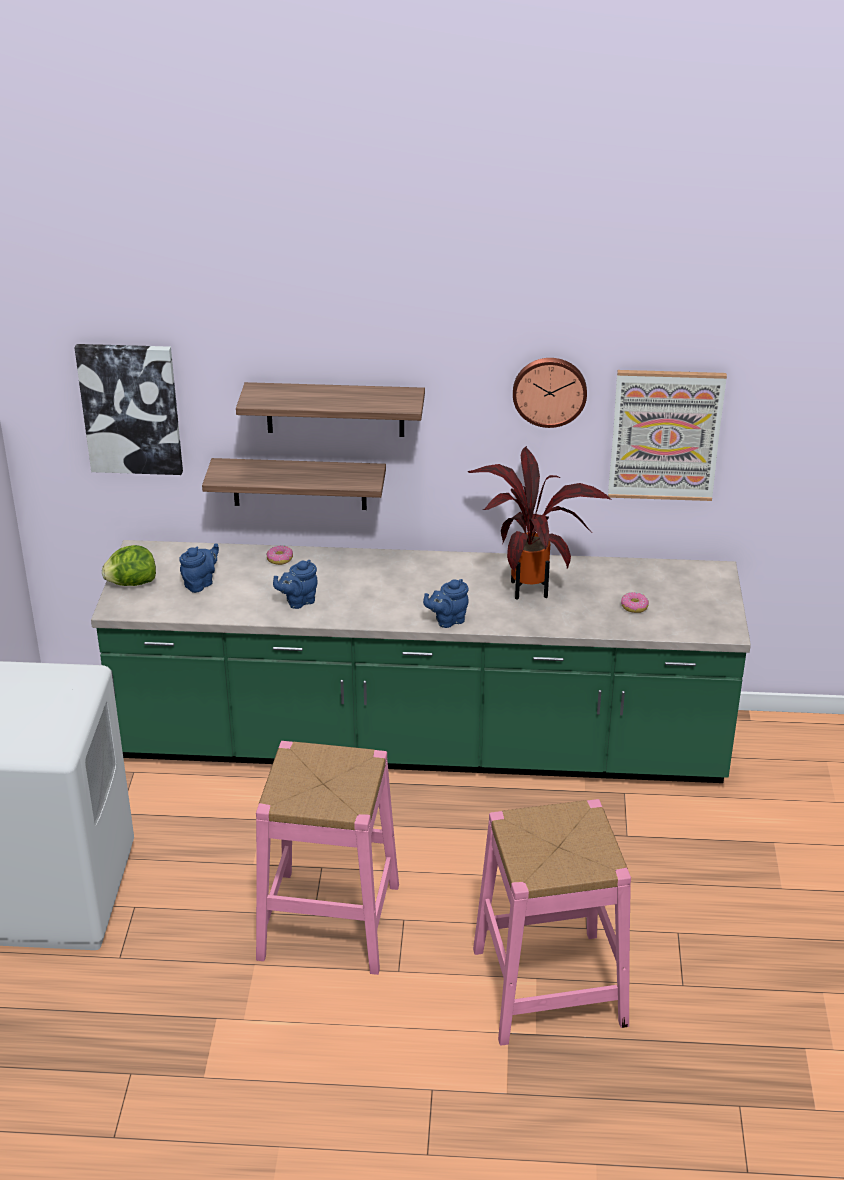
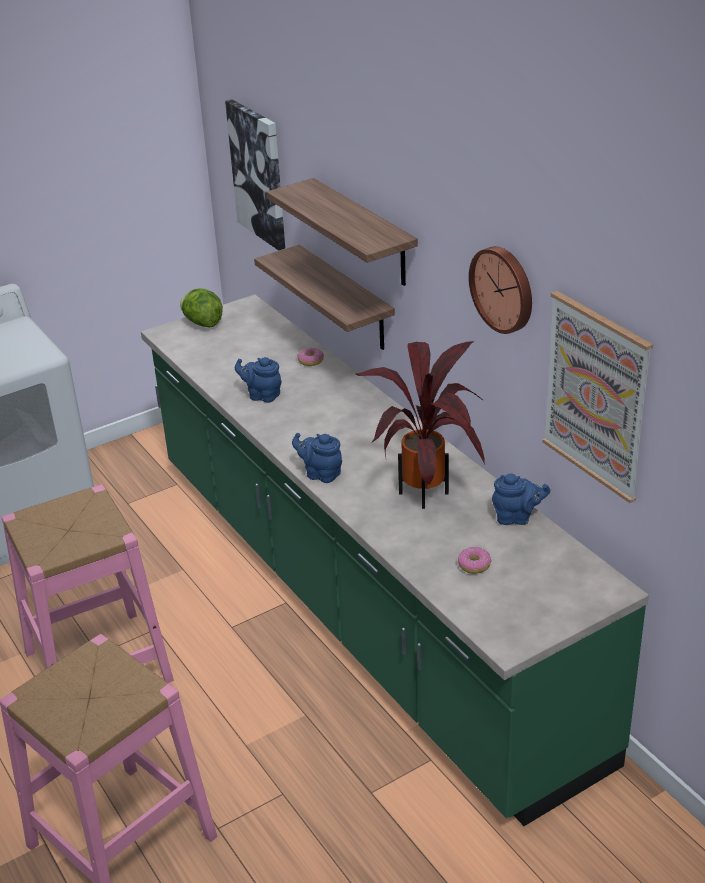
camera: 55 degrees right, 0 degrees up
blue teapot [179,543,219,593] -> blue teapot moved to [492,474,550,525]

